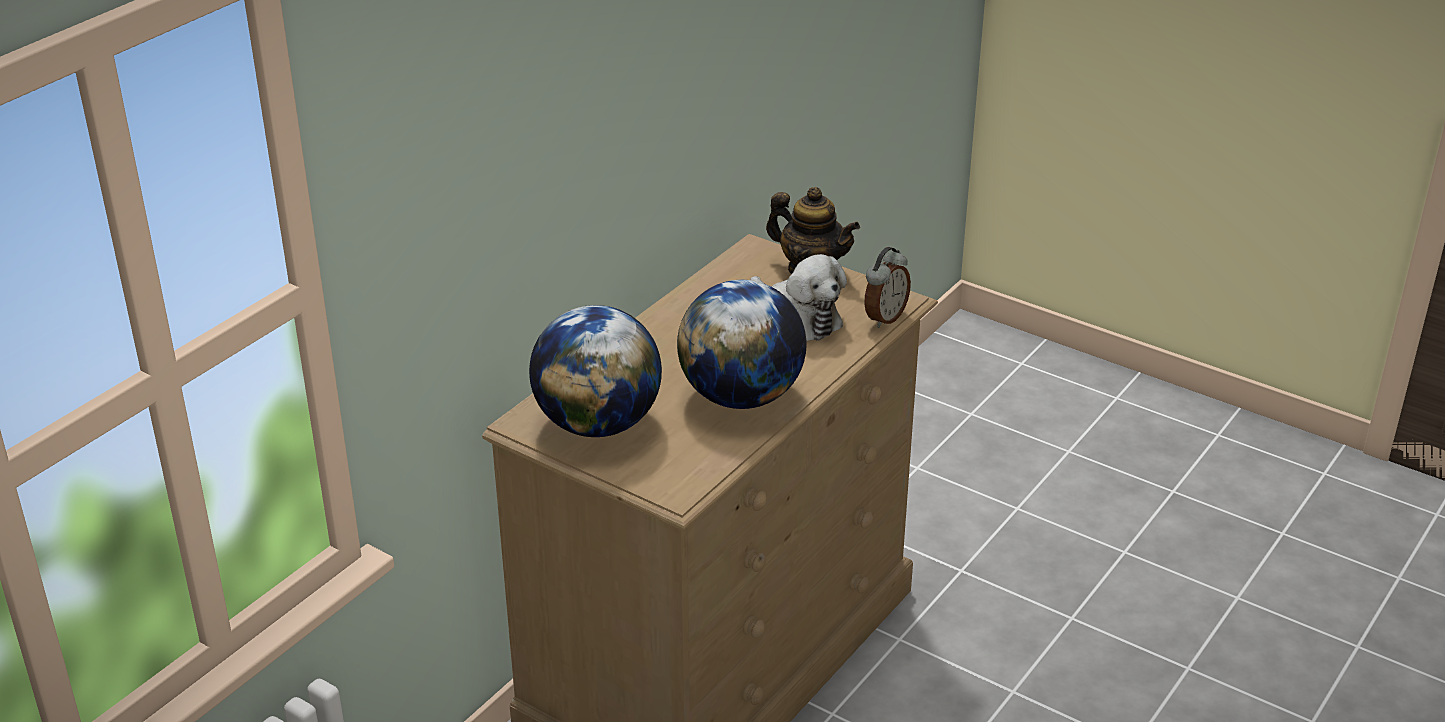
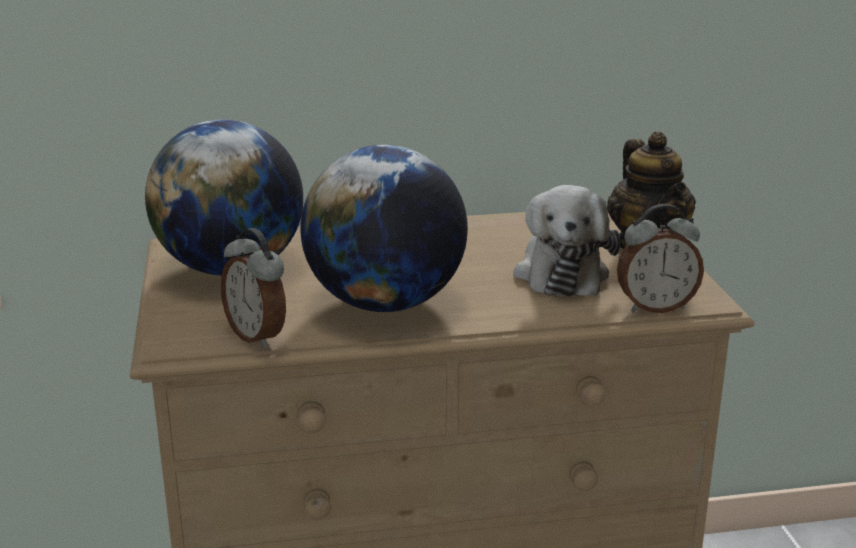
camera: 45 degrees right, 10 degrees down
none -> alarm clock [221,228,286,348]

